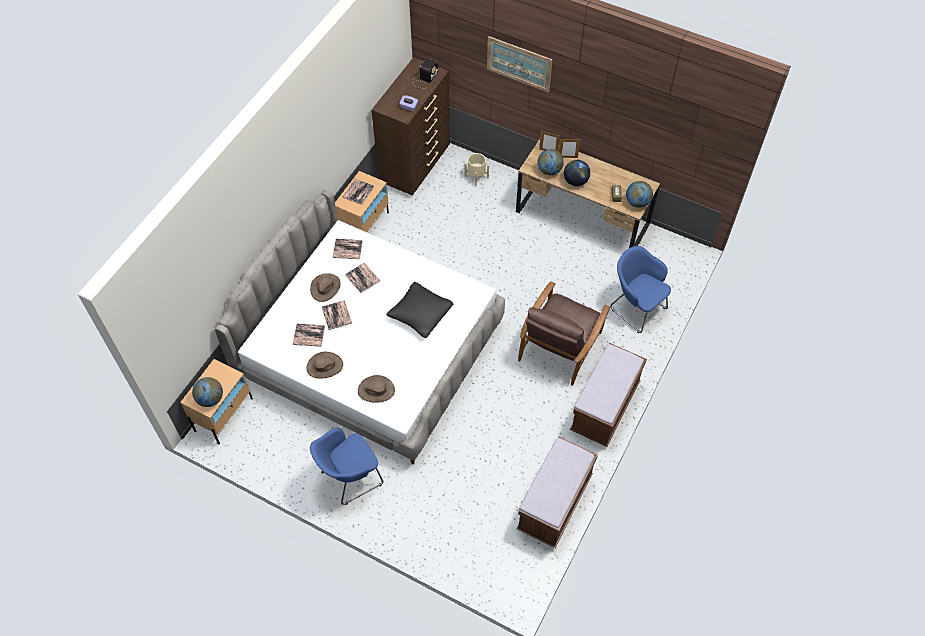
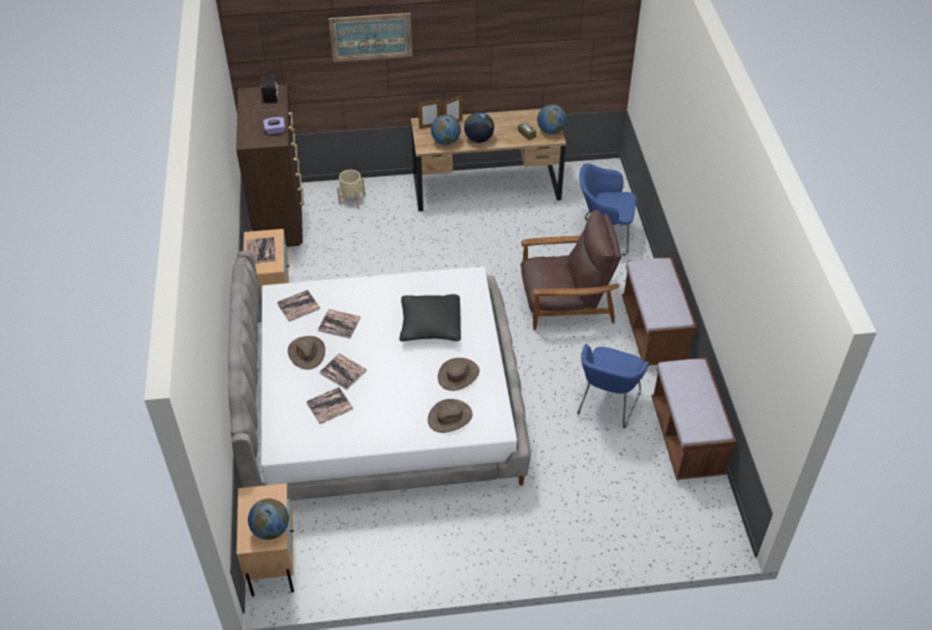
camera: 35 degrees left, 10 degrees down
brown hat [306,352,343,379] -> brown hat moved to [438,358,479,391]
blue armchair [310,428,383,505] -> blue armchair moved to [577,344,649,429]
brown armchair [518,281,610,386] -> brown armchair turned 90 degrees counterclockwise [521,210,621,330]

